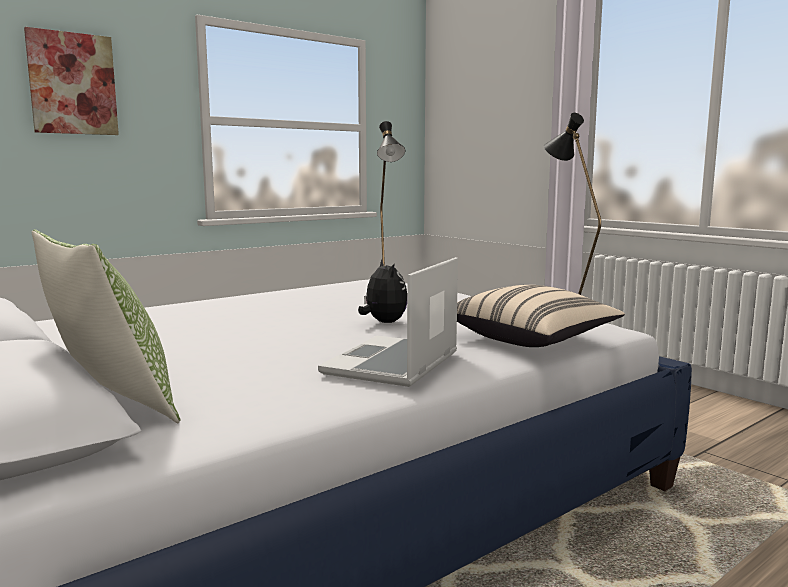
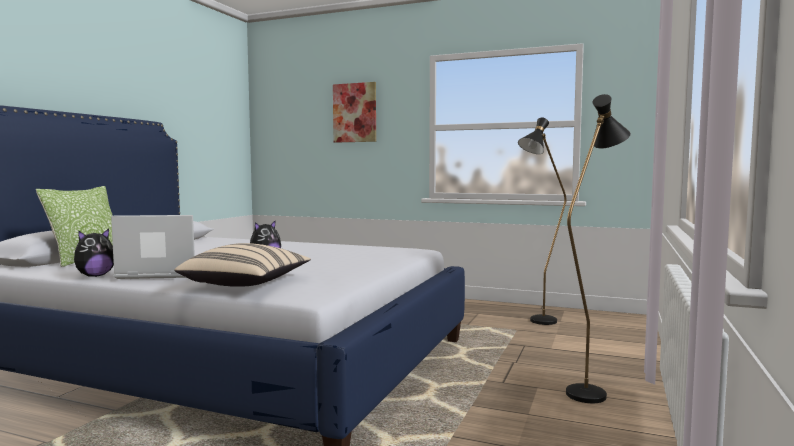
camera: 60 degrees right, 5 degrees down
none -> plush toy [74,229,114,277]

